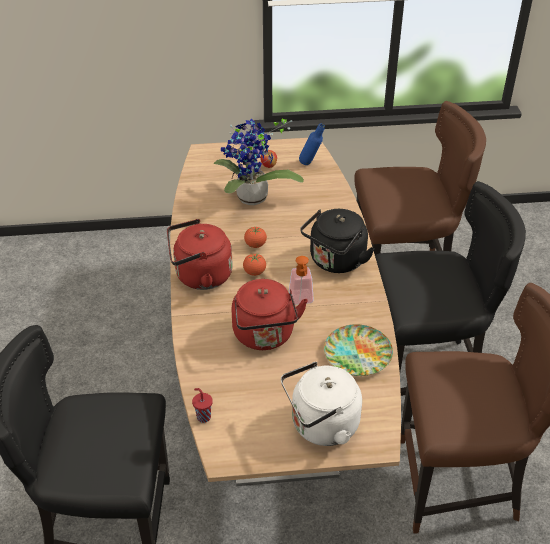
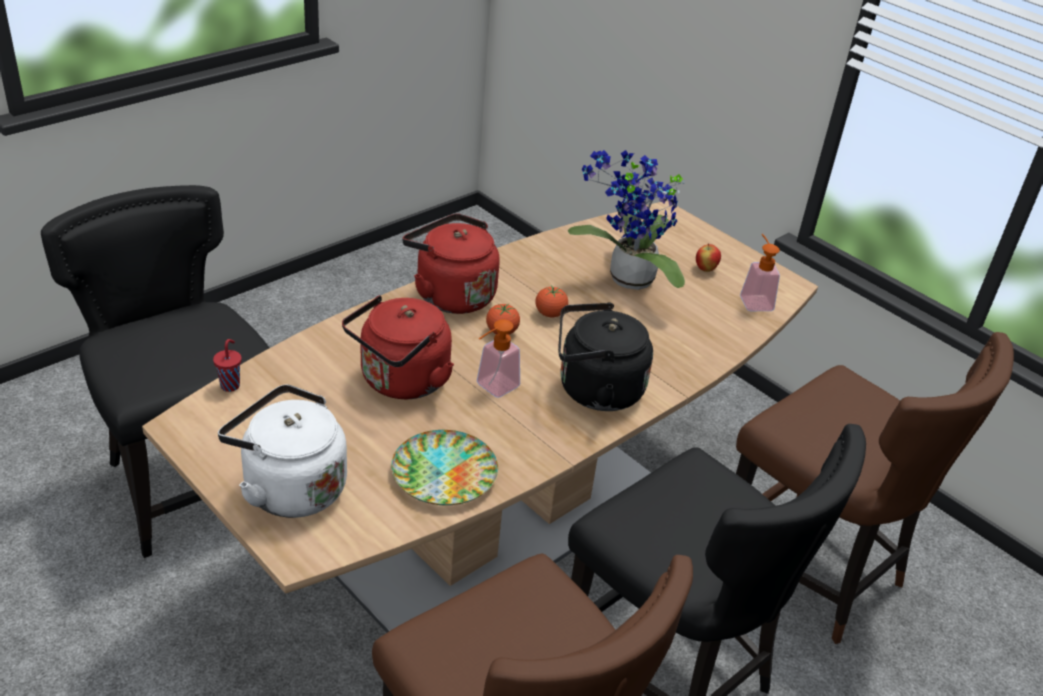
camera: 50 degrees right, 5 degrees down
blue bottle [299,123,325,165] -> soap dispenser [740,234,780,311]

